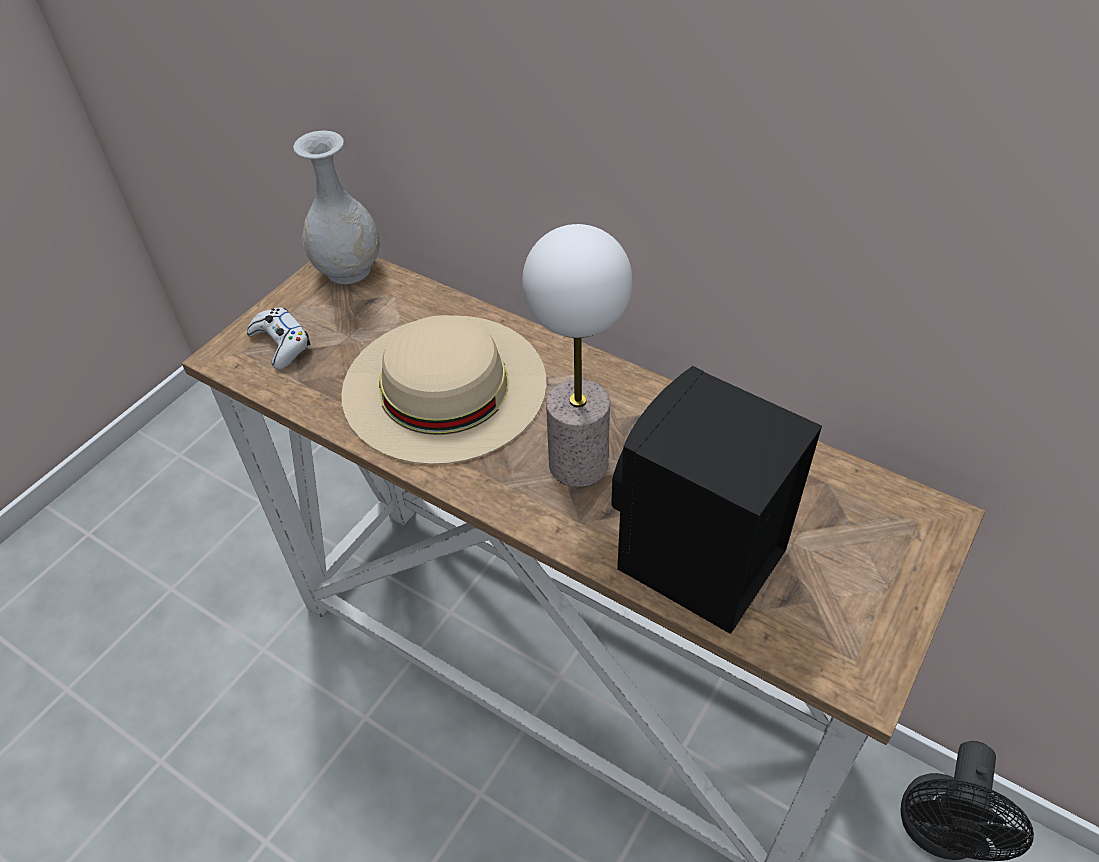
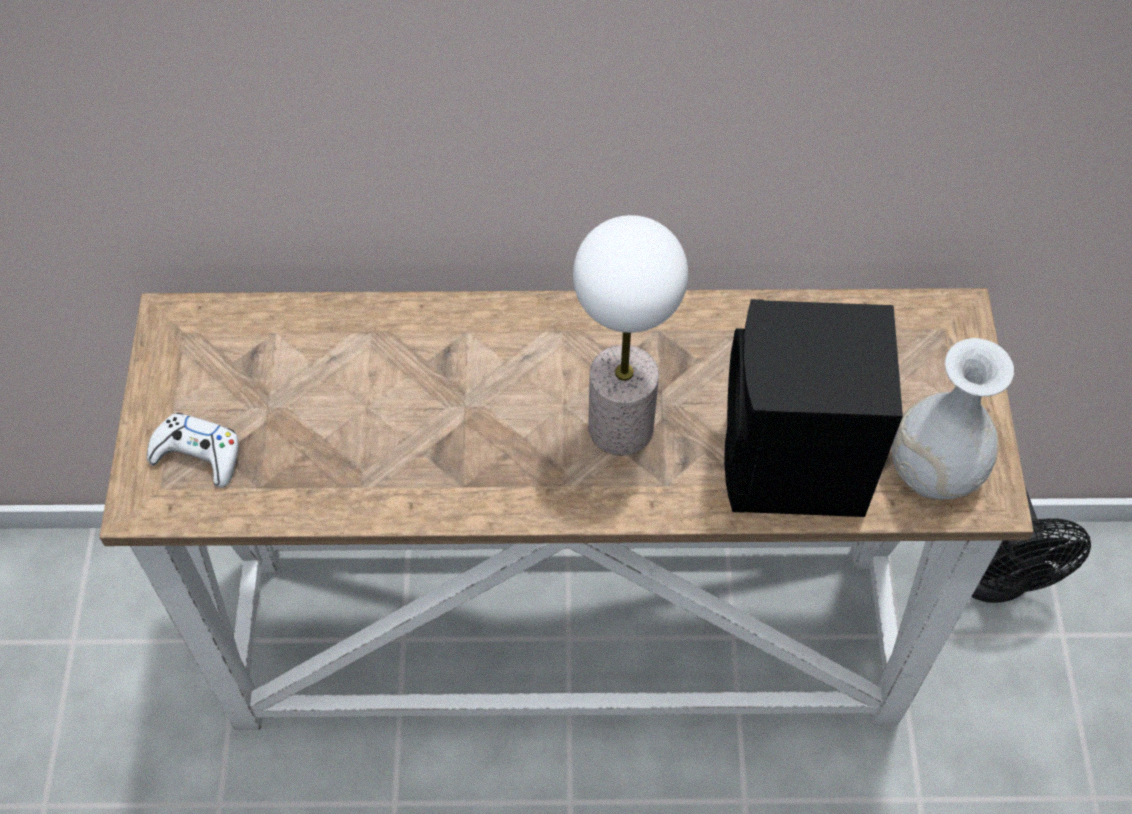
camera: 35 degrees left, 10 degrees up
white vase [293,130,380,284] -> white vase moved to [892,338,1014,499]
beige hat [341,315,547,465] -> none

